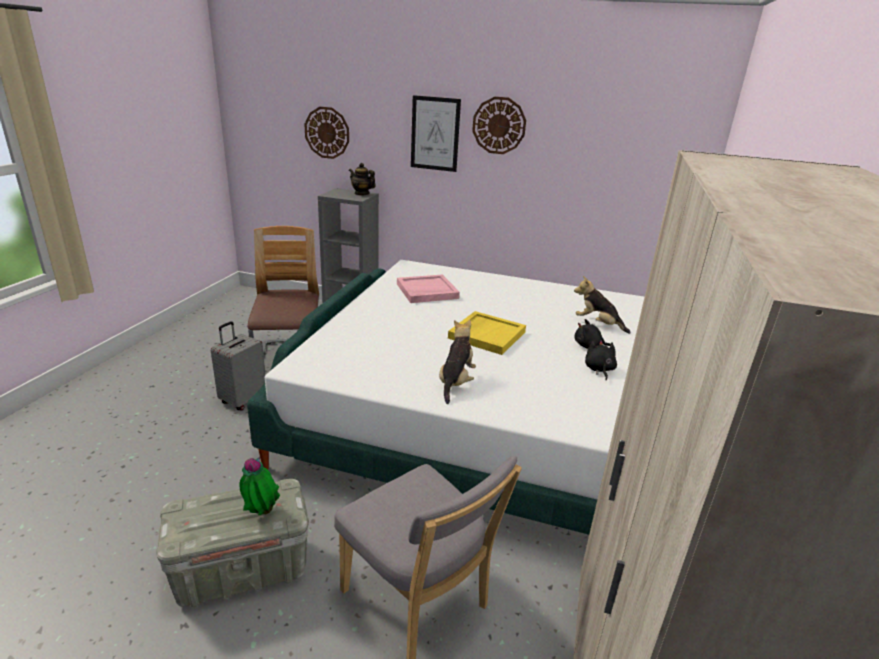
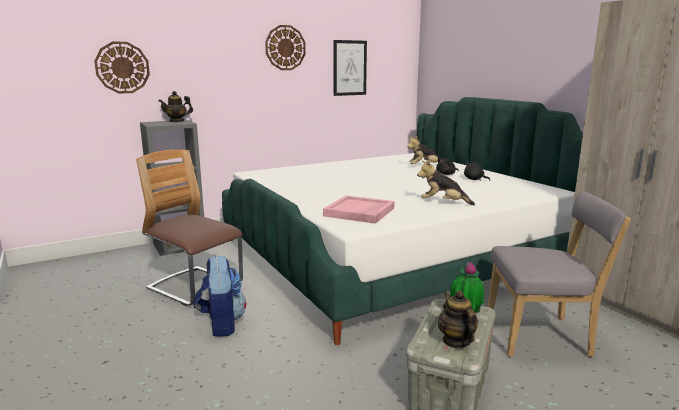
camera: 45 degrees left, 10 degrees down
grey suitcase [211,321,266,410] -> backpack [194,255,246,337]
pink tray [397,274,460,303] -> pink tray moved to [323,195,395,224]
picture [411,95,461,172] -> picture moved to [333,40,367,96]
plush toy [439,320,476,404] -> plush toy turned 45 degrees counterclockwise [417,160,475,205]
yellow tray [448,311,526,355] -> none
none -> teapot [438,290,478,348]

